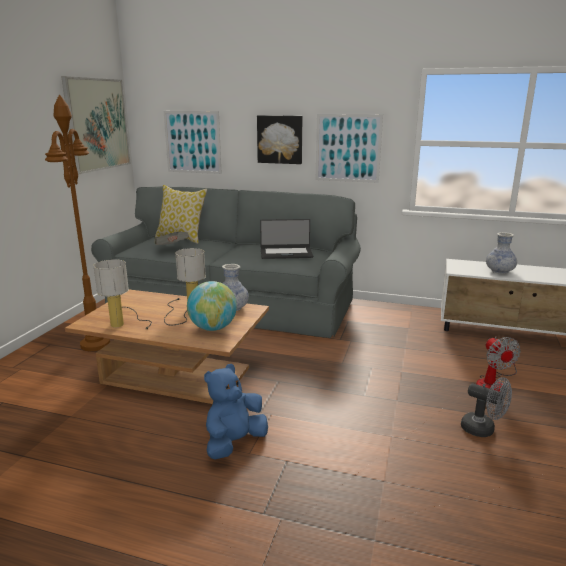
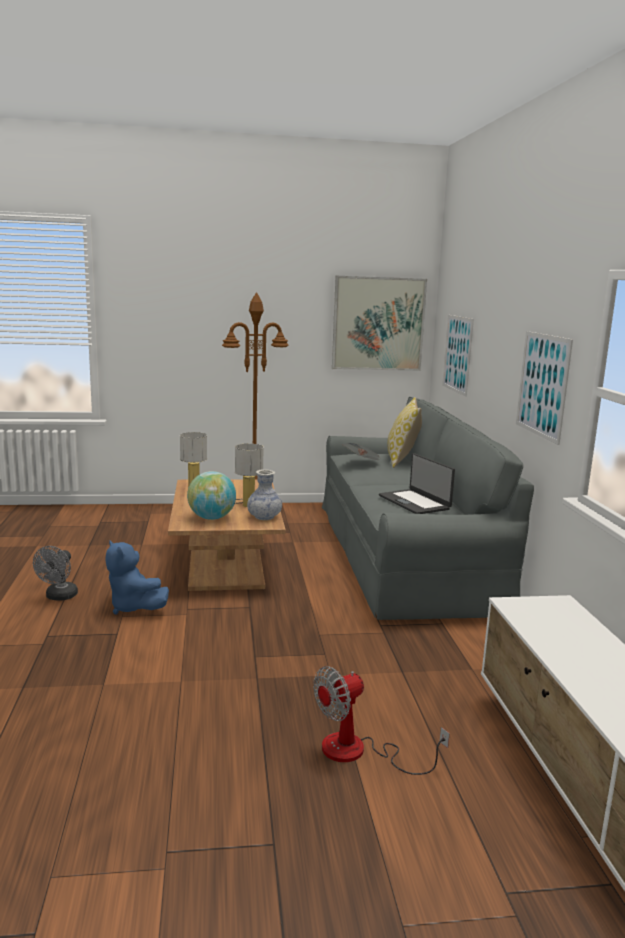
camera: 65 degrees right, 5 degrees down
blue plush toy [204,364,268,460] -> blue plush toy turned 150 degrees counterclockwise [105,541,169,614]
picture [257,115,302,164] -> none
grey fan [461,377,512,437] -> grey fan moved to [33,546,78,600]
vase [486,232,517,274] -> none

